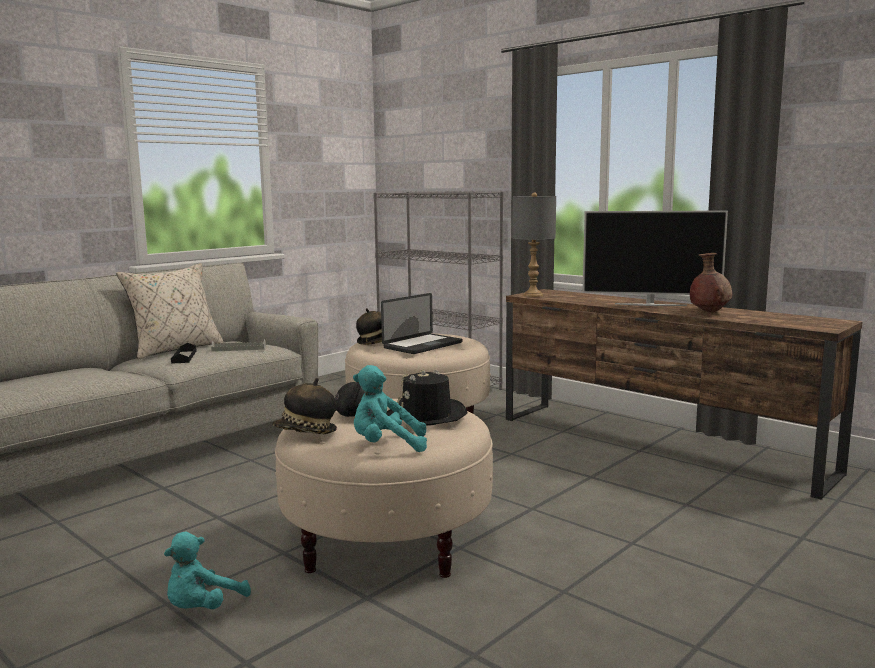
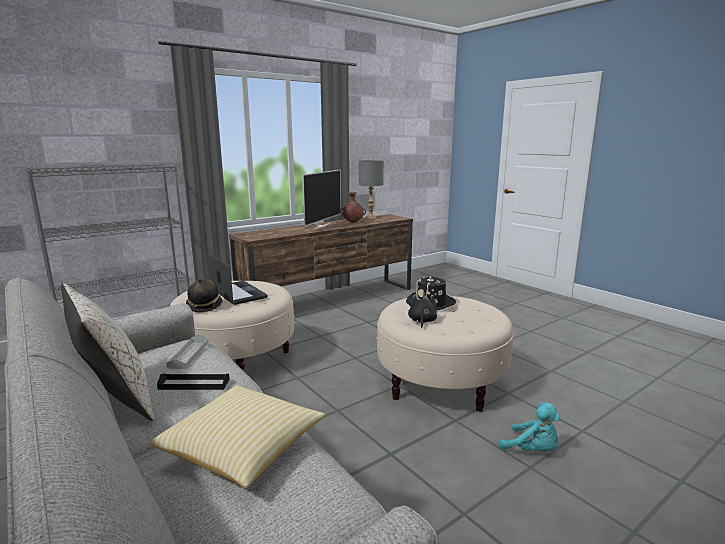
camera: 80 degrees left, 5 degrees up
hat [272,378,337,434] -> none
turquoise plush toy [353,365,427,452] -> none
grey table lamp [512,192,556,297] -> grey table lamp moved to [359,159,384,219]
none -> pillow [150,385,325,489]

